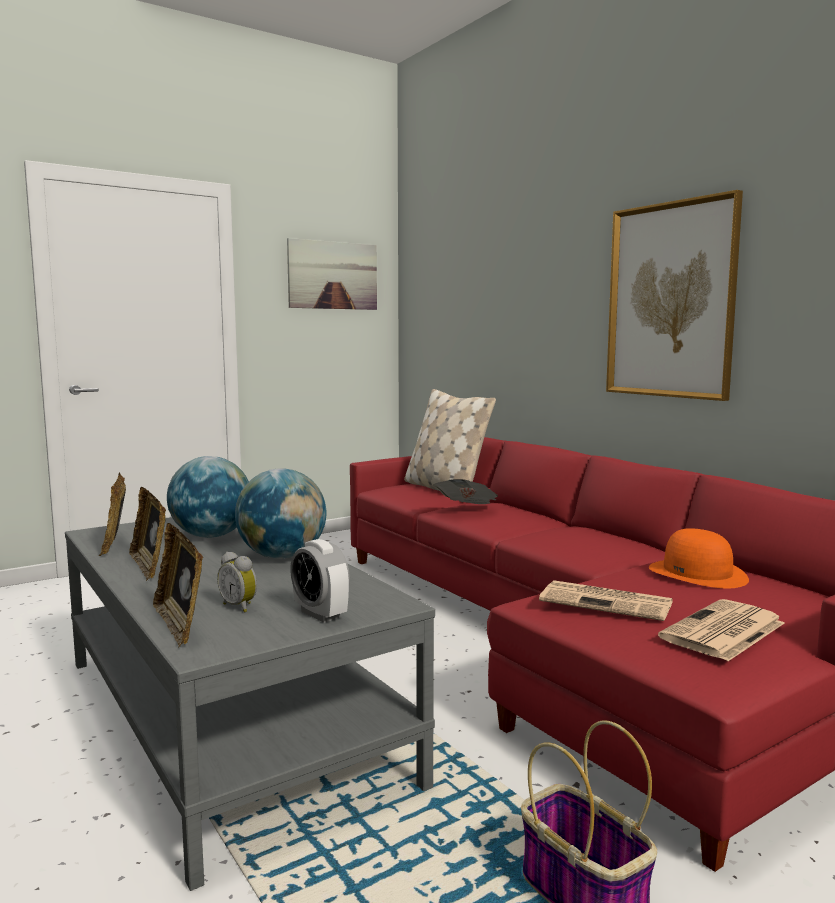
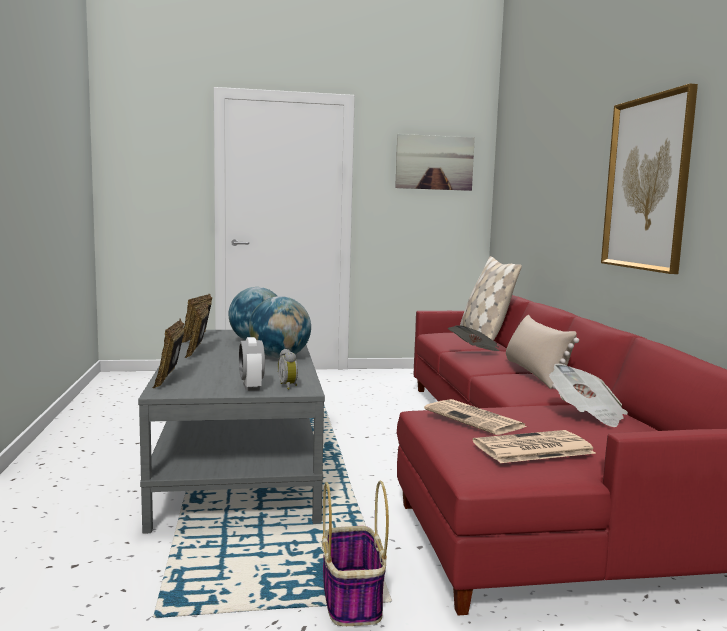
camera: 25 degrees right, 0 degrees up
alarm clock [217,552,257,613] -> alarm clock moved to [278,349,298,390]
orange hat [649,528,749,589] -> newspaper [549,363,628,427]
none -> beige pillow [506,315,579,389]

